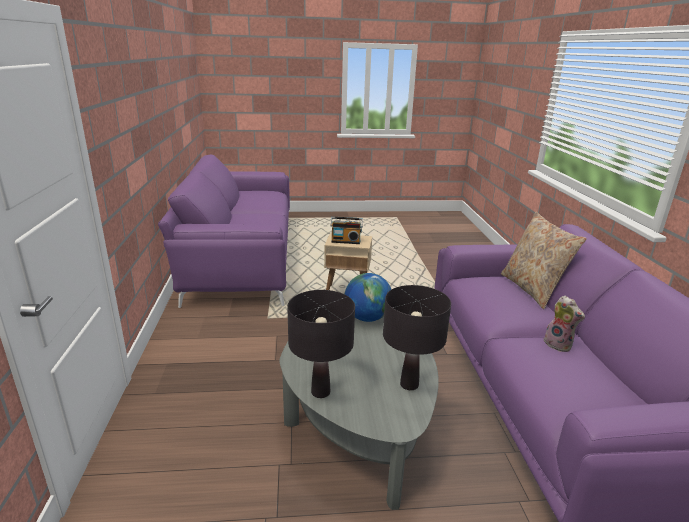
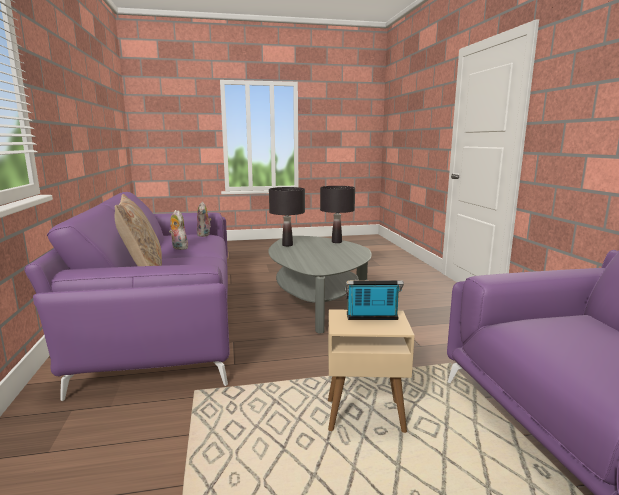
camera: 175 degrees right, 10 degrees down
globe [345,273,392,322] -> none
none -> plush toy [197,202,212,237]

